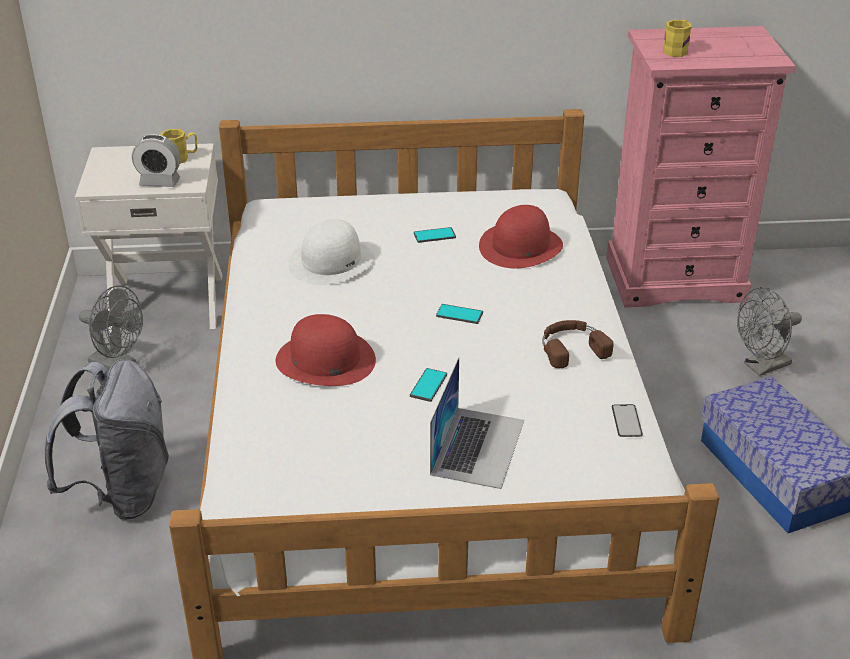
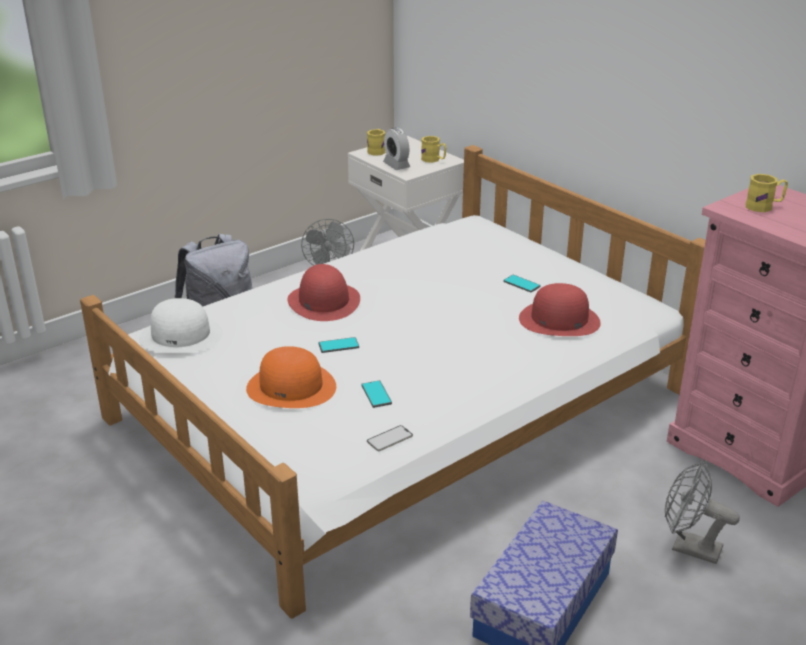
camera: 55 degrees right, 5 degrees down
white hat [288,219,374,285] -> white hat moved to [139,298,223,353]
laptop [430,357,524,489] -> orange hat [246,346,336,408]
phone [436,304,483,324] -> phone moved to [362,380,392,408]
brown headphones [542,320,614,368] -> none
none -> yellow mug [367,129,386,156]

